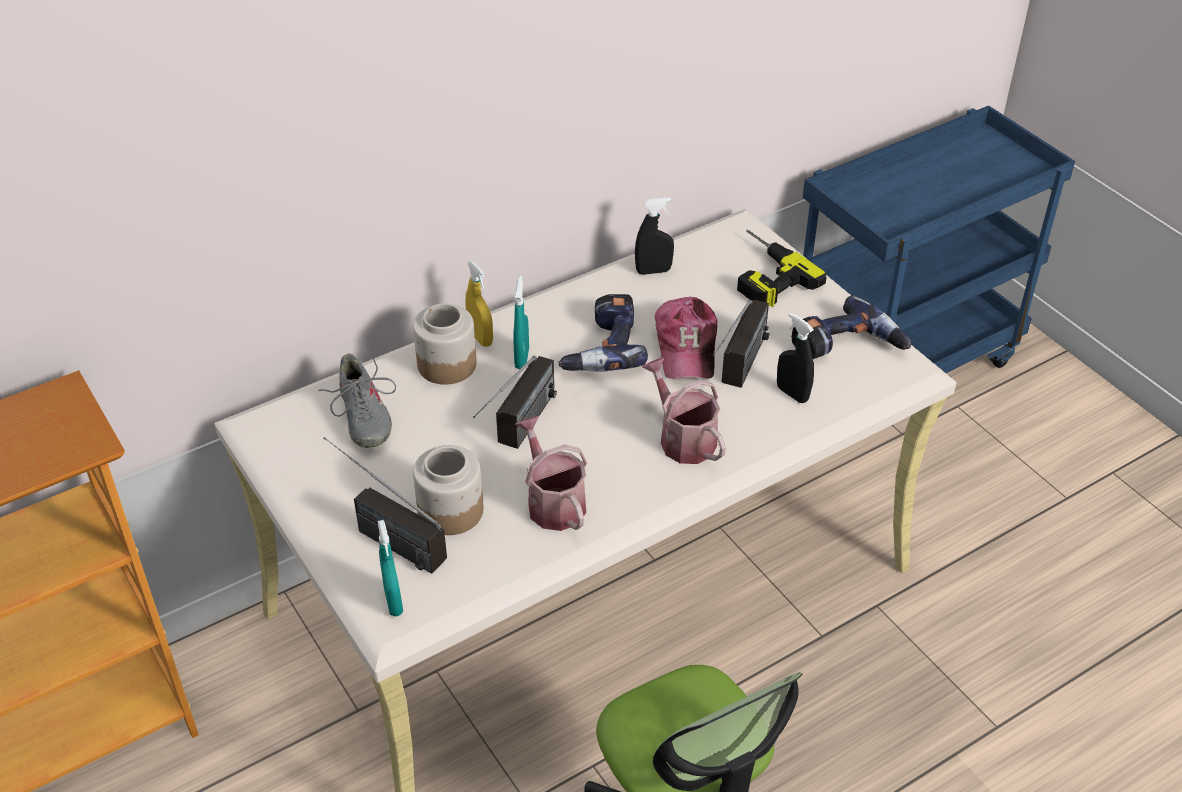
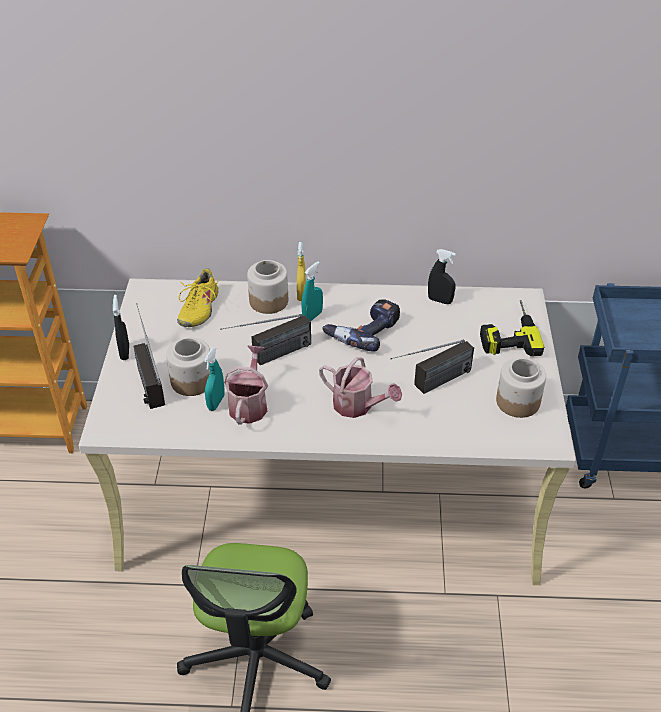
camera: 35 degrees right, 0 degrees up
grey shoe [318,353,396,448] -> yellow shoe [177,268,220,327]
turquoise spray bottle [378,520,403,616] -> turquoise spray bottle moved to [204,348,225,411]
watering can [642,358,726,464] -> watering can turned 120 degrees clockwise [319,357,402,418]
cap [655,297,717,379] -> none
black spray bottle [777,312,814,403] -> black spray bottle moved to [113,295,129,360]
power drill [791,295,911,359] -> jar [496,358,546,418]

